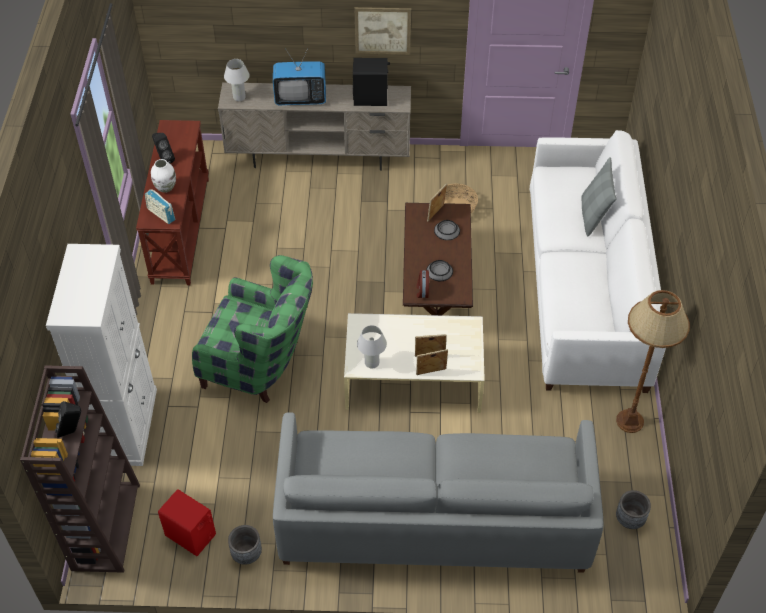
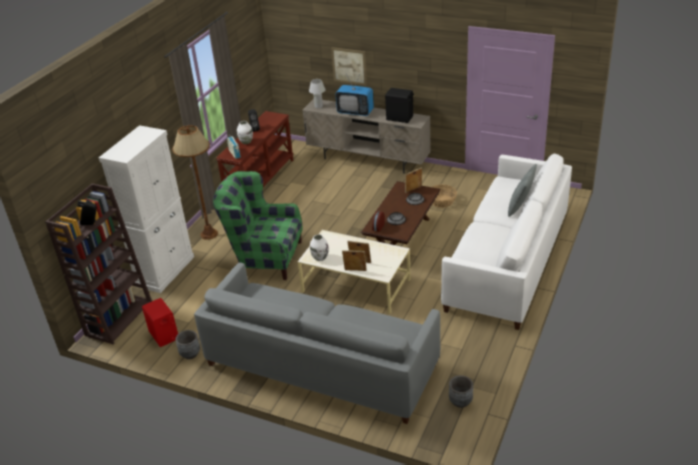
camera: 25 degrees right, 15 degrees down
green armchair [192,255,313,403] -> green armchair turned 150 degrees clockwise [213,171,302,280]
picture [355,7,411,55] -> picture moved to [331,47,367,86]
white table lamp [357,325,387,369] -> white vase [310,234,329,261]
brown floor lamp [616,290,690,433] -> brown floor lamp moved to [172,125,218,240]

